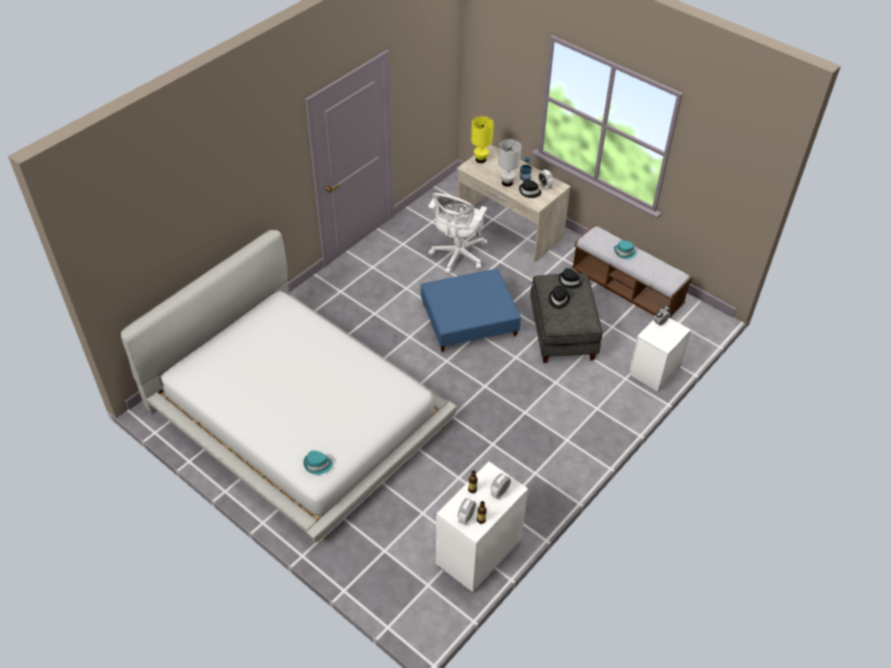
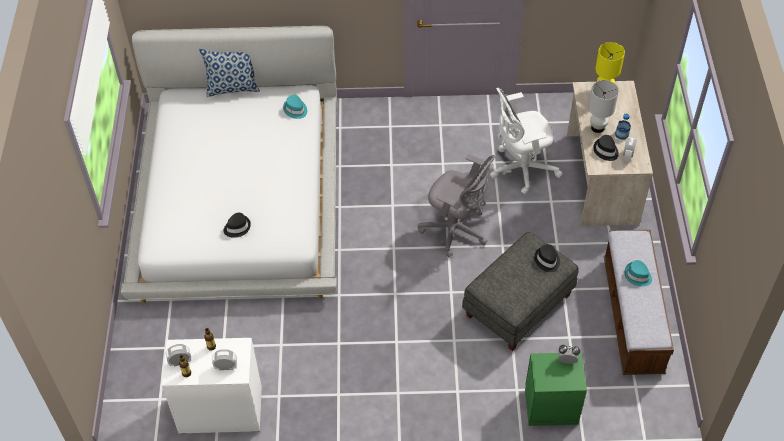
camera: 50 degrees right, 5 degrees up
turquoise hat [304,450,333,475] -> turquoise hat moved to [283,95,307,119]
blue ottoman [421,269,521,352] -> grey office chair [418,154,496,257]
black hat [548,286,570,309] -> black hat moved to [223,213,251,238]
white nightstand [630,318,691,392] -> green nightstand [525,352,587,426]
none -> pillow [199,49,260,97]

